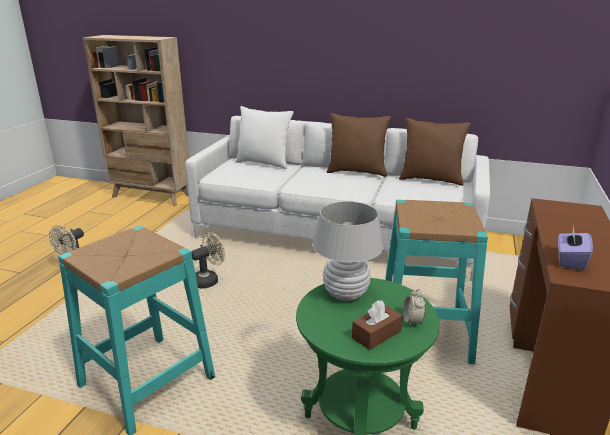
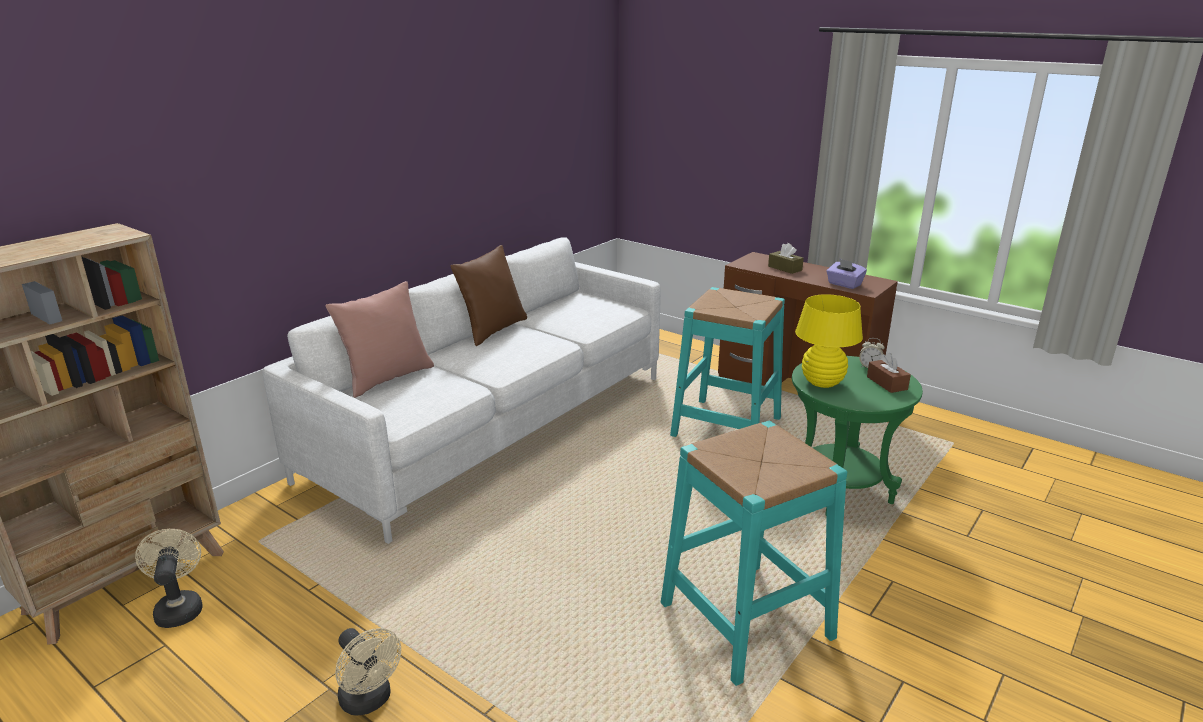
camera: 70 degrees left, 0 degrees up
beige fan [191,232,225,289] -> beige fan moved to [135,529,203,628]
white pillow [236,106,294,169] -> pink pillow [325,281,434,398]
white table lamp [313,201,383,301] -> yellow table lamp [795,294,863,388]
brown pillow [399,118,471,186] -> none
none -> brown tissue box [768,243,804,274]

